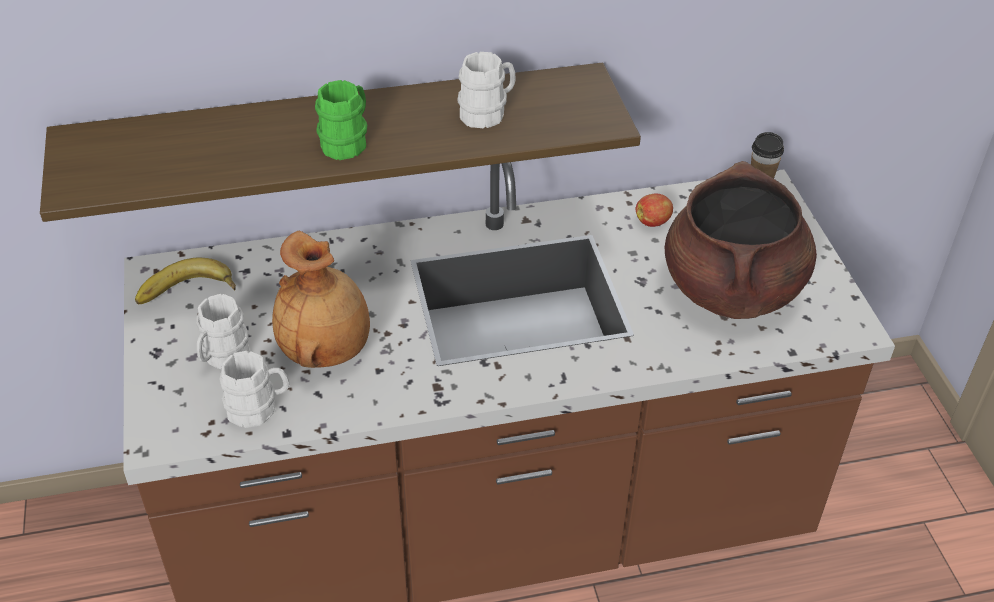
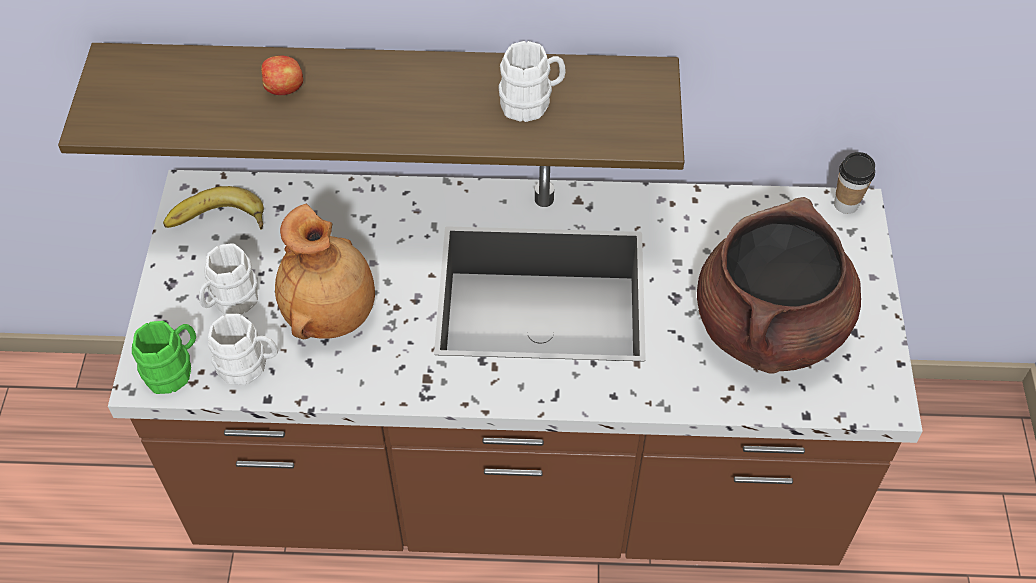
camera: 15 degrees right, 10 degrees up
green mug [315,80,367,160] -> green mug moved to [132,321,196,394]
apple [636,193,673,227] -> apple moved to [261,56,303,95]

